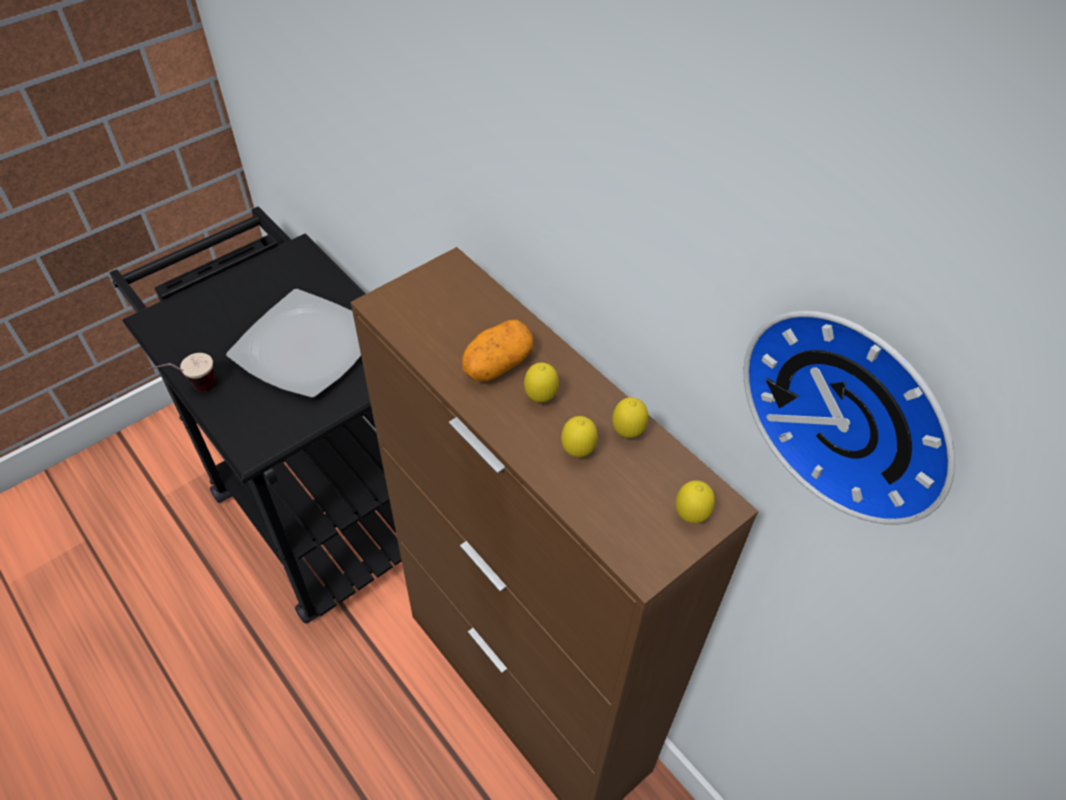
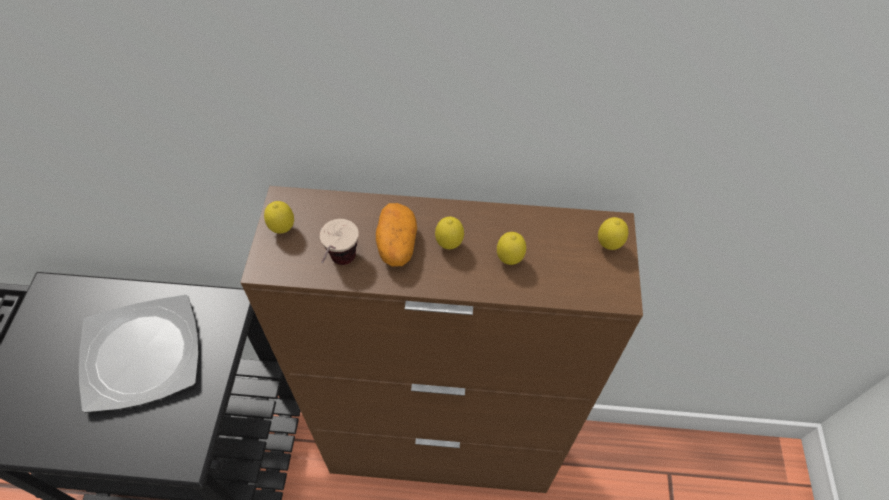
camera: 45 degrees left, 5 degrees up
cup [149,353,215,392] -> cup moved to [320,219,358,265]
lemon [612,397,648,438] -> lemon moved to [264,201,294,234]
wall clock [743,311,955,525] -> none

